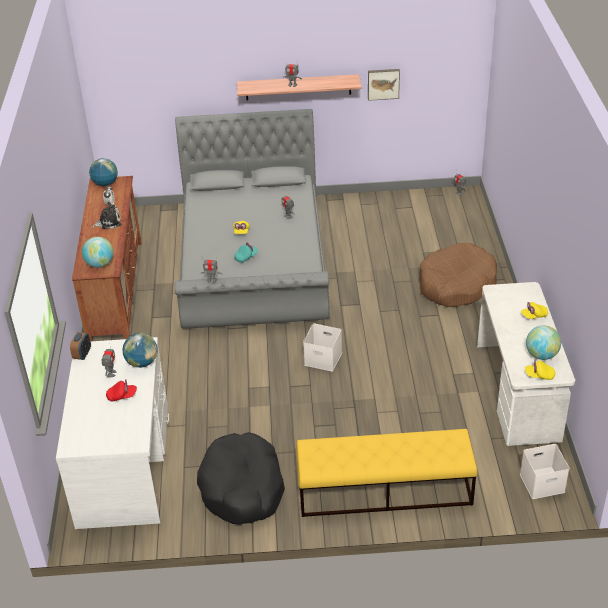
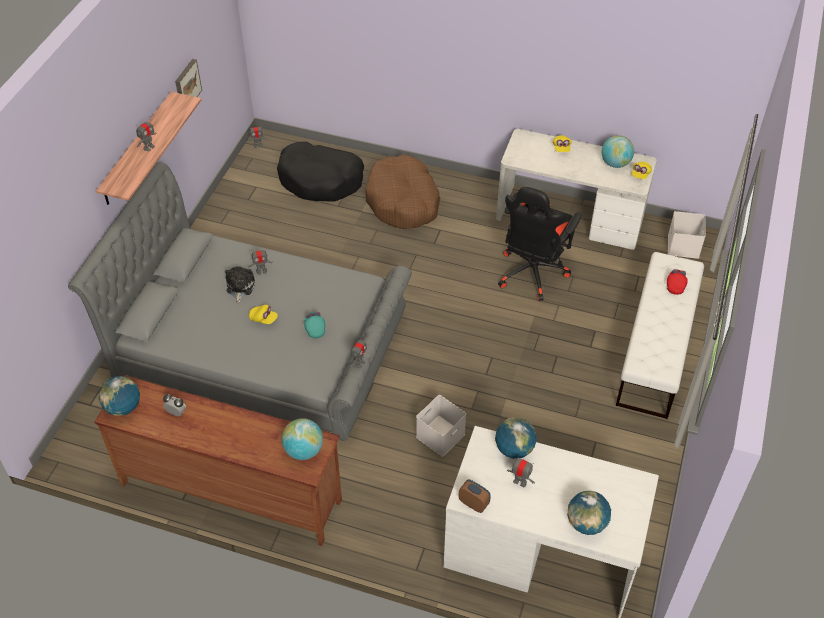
camera: 70 degrees left, 10 degrees up
plush toy [92,202,122,229] -> plush toy moved to [225,266,255,303]
red cap [106,379,137,402] -> red cap moved to [667,269,688,295]
black dog bed [197,432,285,525] -> black dog bed moved to [277,142,364,202]
yellow bench [296,429,478,517] -> white bench [616,252,704,419]
white storage box [303,323,342,372] -> white storage box moved to [416,395,466,457]
none -> black office chair [498,187,581,301]
none -> globe [568,491,611,535]

